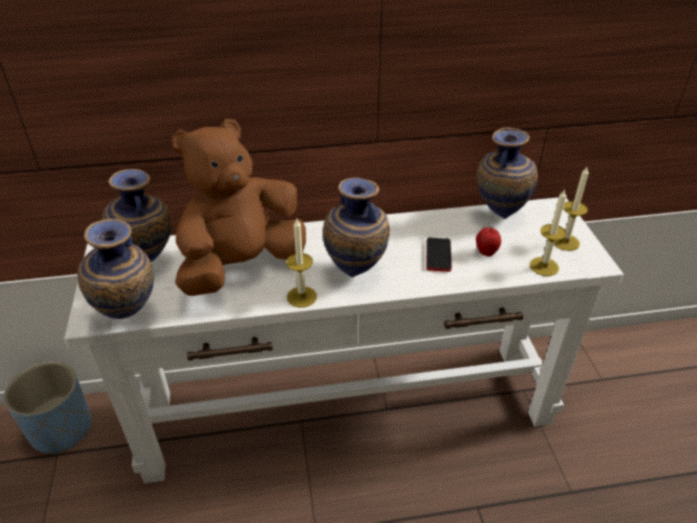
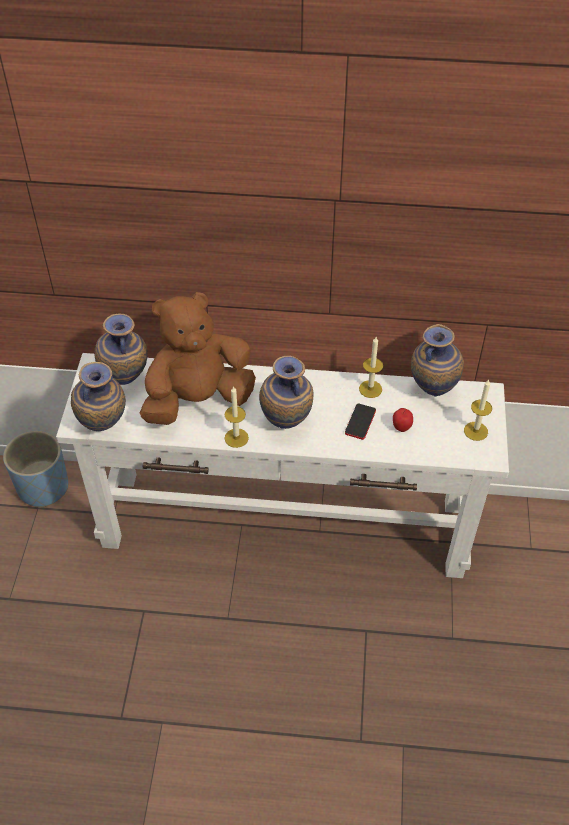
camera: 15 degrees right, 10 degrees up
candle [530,189,567,276] -> candle moved to [359,337,383,398]

